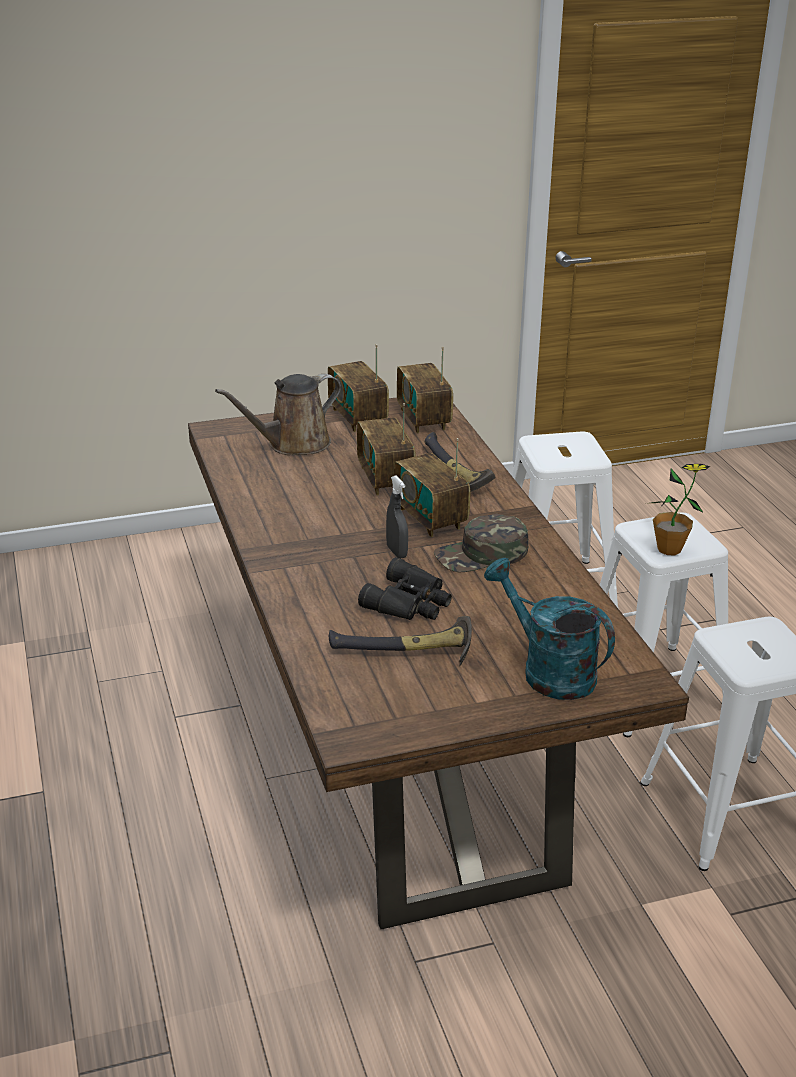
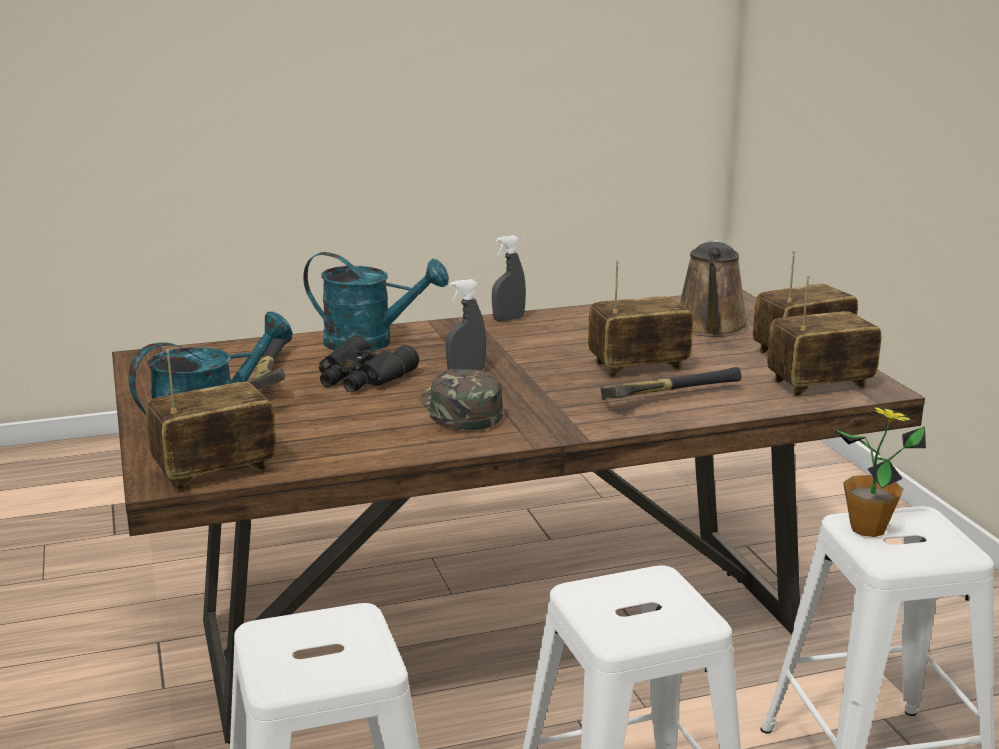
camera: 90 degrees right, 10 degrees down
brown watering can [215,374,341,455] -> brown watering can turned 135 degrees counterclockwise [680,240,748,337]
radio [394,438,471,537] -> radio moved to [146,349,277,490]
potted plant [652,464,710,556] -> potted plant moved to [835,407,926,537]
none -> turquoise watering can [303,252,449,351]
none -> grey spray bottle [492,235,526,322]

